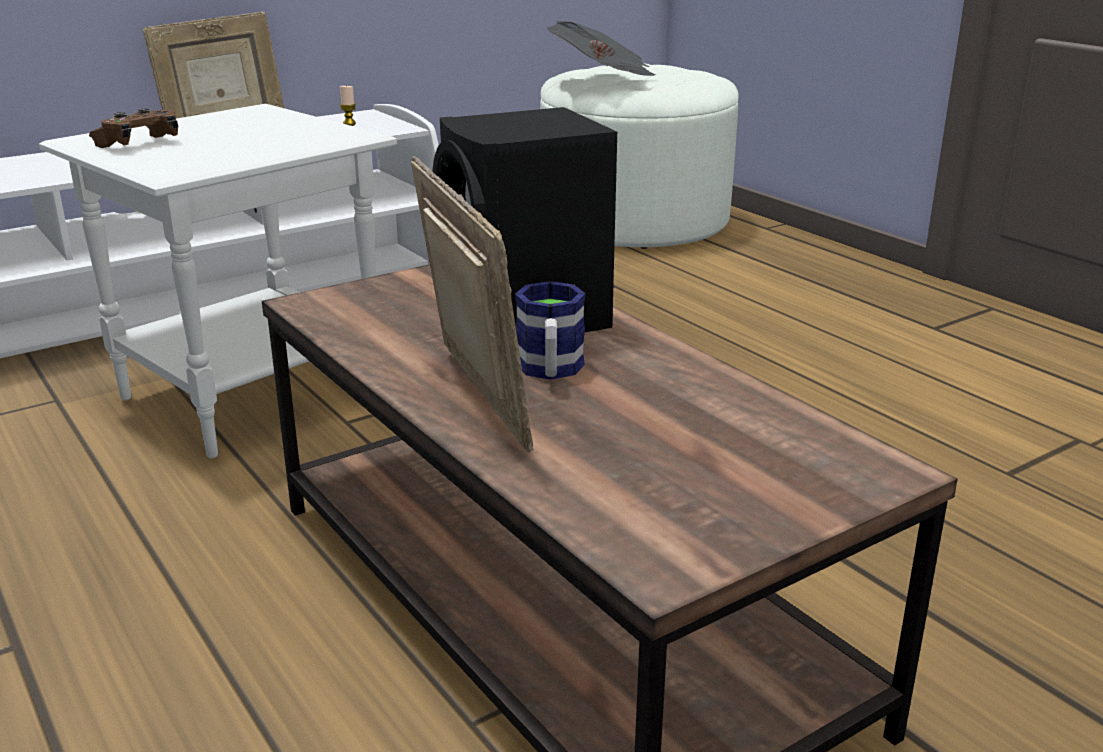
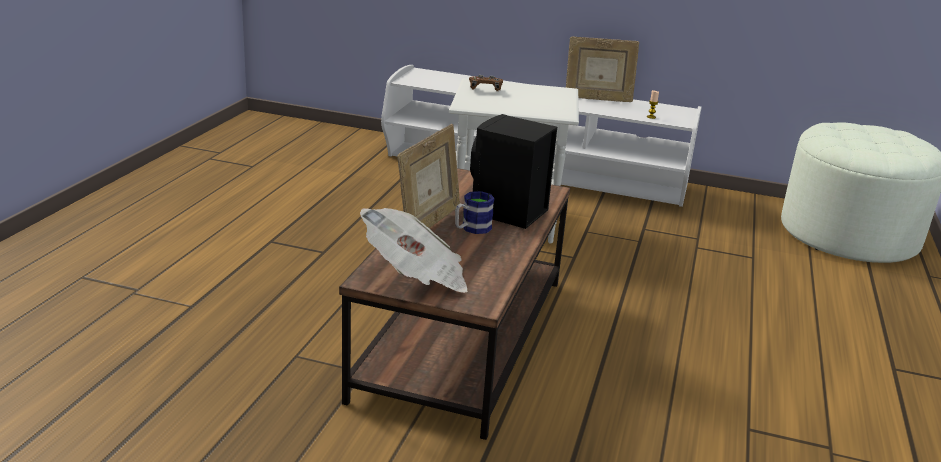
camera: 50 degrees right, 0 degrees up
newspaper [547,21,656,76] -> newspaper moved to [360,208,468,293]

